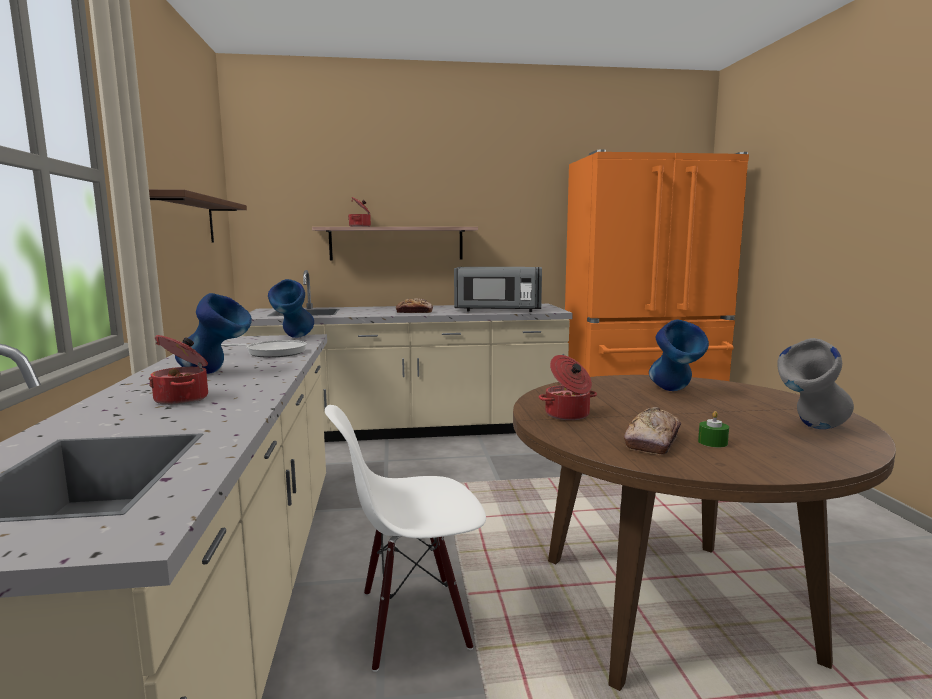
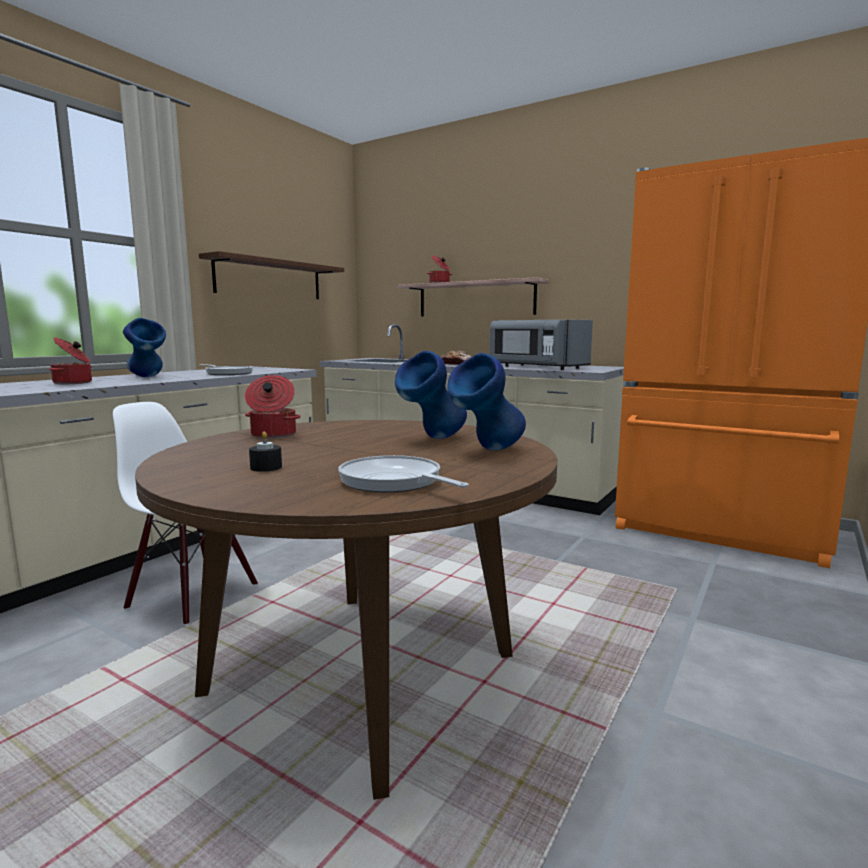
camera: 40 degrees right, 0 degrees up
blue vase [268,279,314,338] -> blue vase moved to [447,353,526,450]
bread [624,407,681,455] -> none
green candle [698,411,729,447] -> black candle [249,432,282,472]
grey vase [777,338,854,429] -> frying pan [338,455,469,493]

